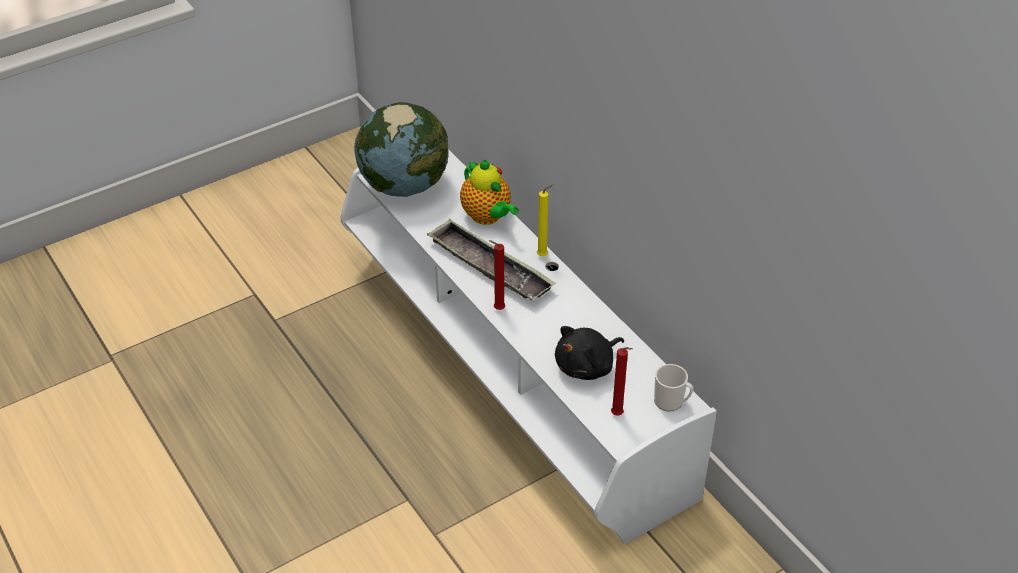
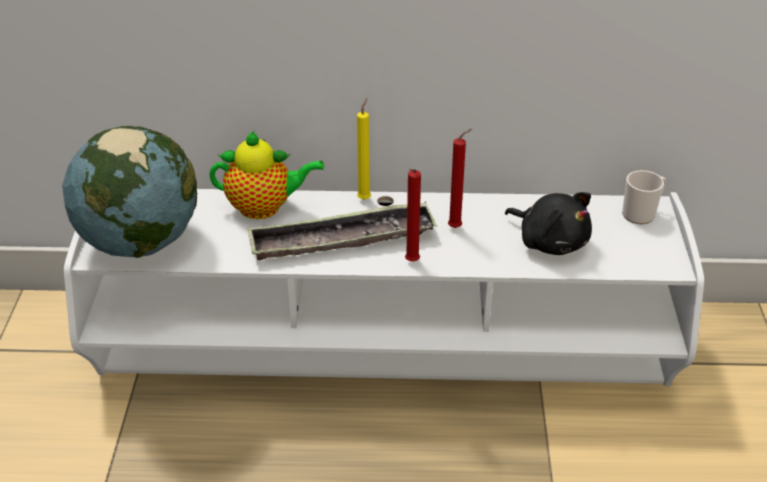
camera: 55 degrees left, 5 degrees down
black plush toy [555,326,624,380] -> black plush toy turned 45 degrees counterclockwise [505,192,592,255]
red candle [611,347,633,416] -> red candle moved to [448,128,472,228]

